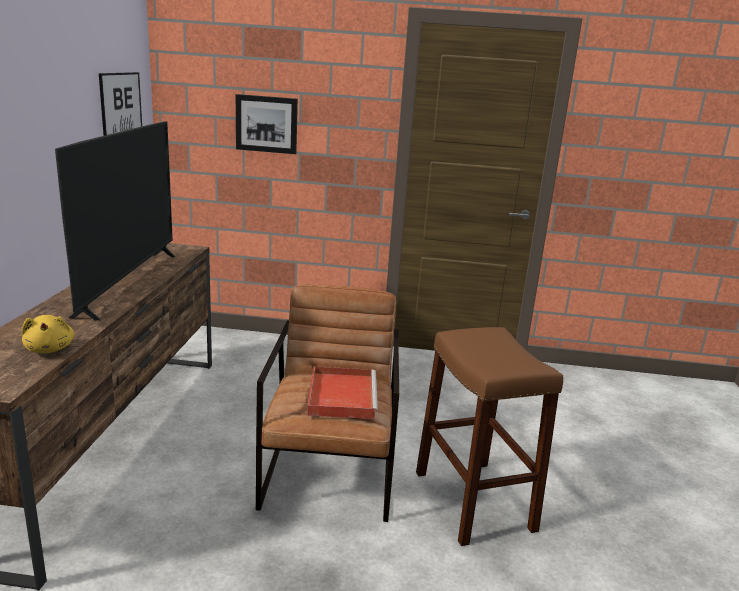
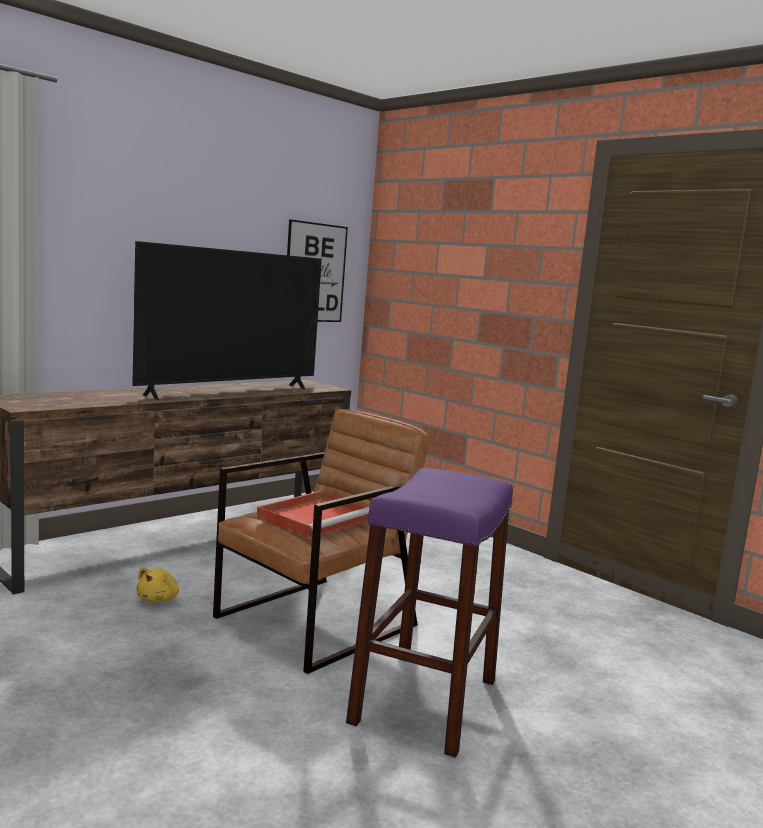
camera: 40 degrees right, 10 degrees down
yellow plush toy [22,315,74,353] -> yellow plush toy moved to [136,567,179,602]
picture [236,94,298,154] -> none
brown stool [416,327,563,546] -> purple stool [346,468,513,758]

